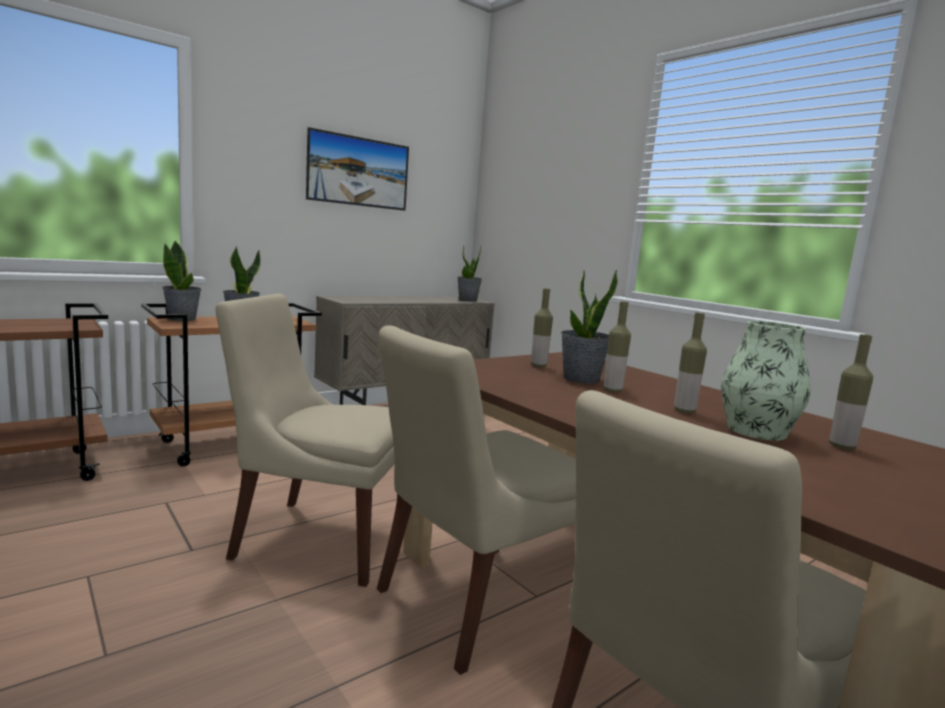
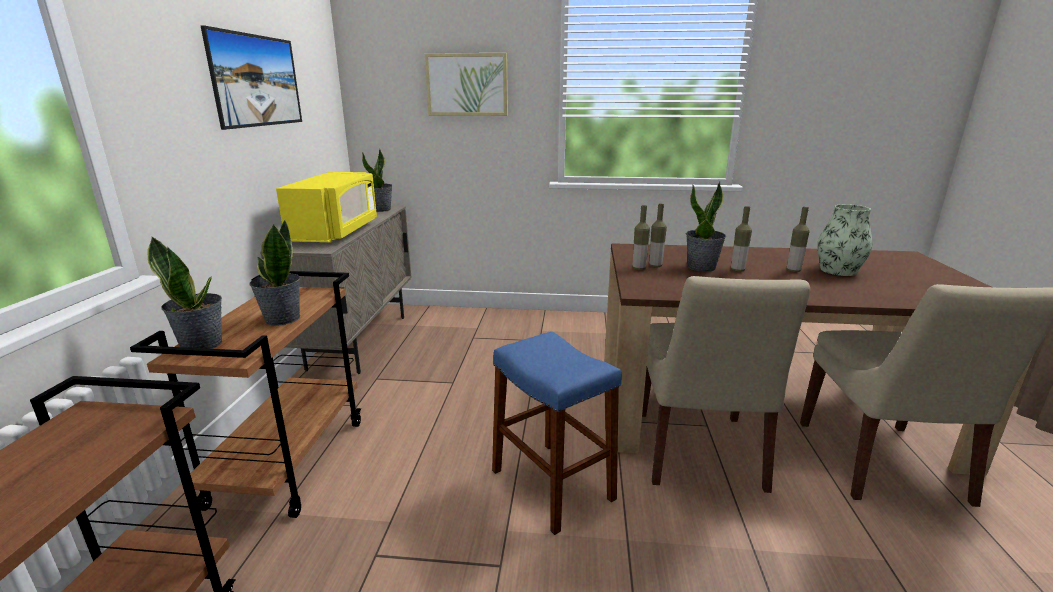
camera: 45 degrees left, 10 degrees up
beige chair [215,294,398,587] -> blue stool [492,332,622,535]
bottle [829,334,873,450] -> bottle moved to [633,205,650,270]
none -> yellow microwave [276,172,377,243]
none -> picture [425,53,508,116]

